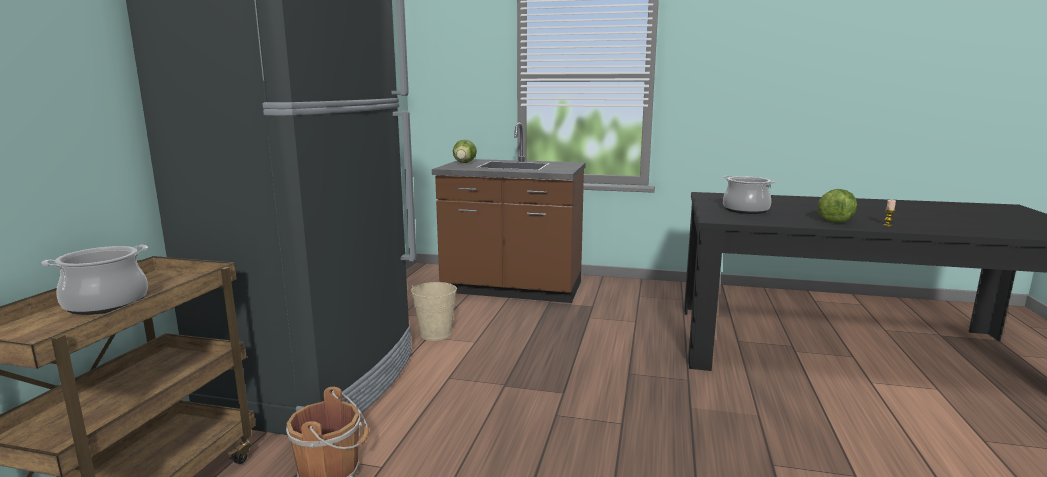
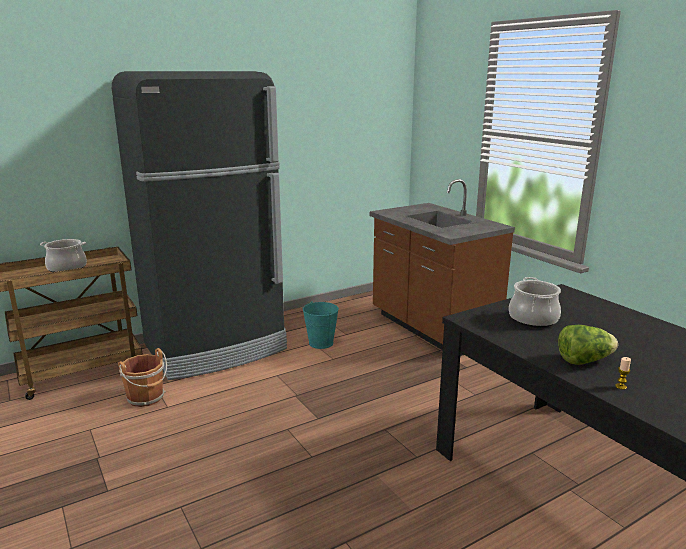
camera: 45 degrees right, 5 degrees up
beige bucket [411,282,457,341] -> turquoise bucket [302,301,339,349]
lettuce [453,140,477,163] -> none

